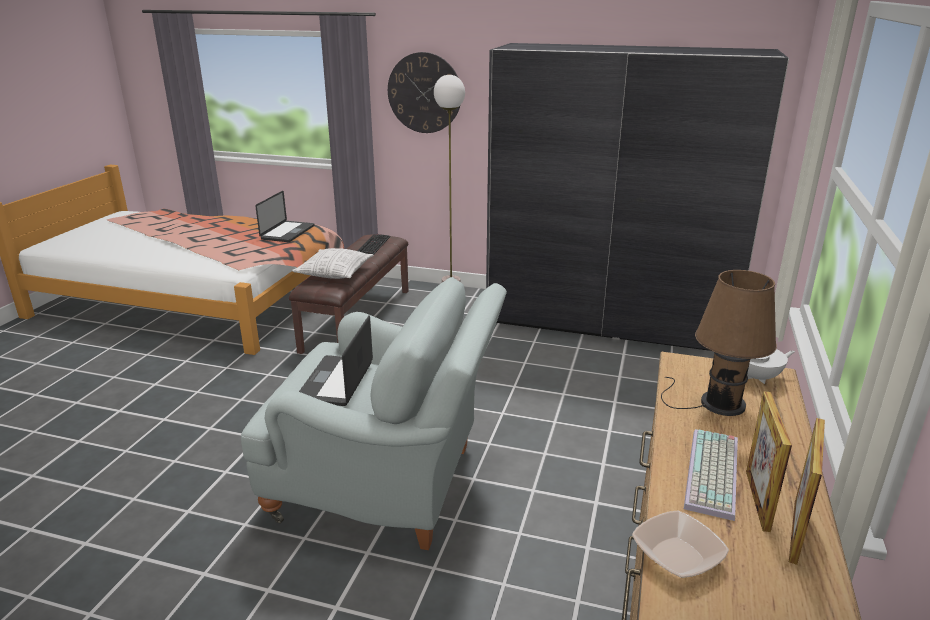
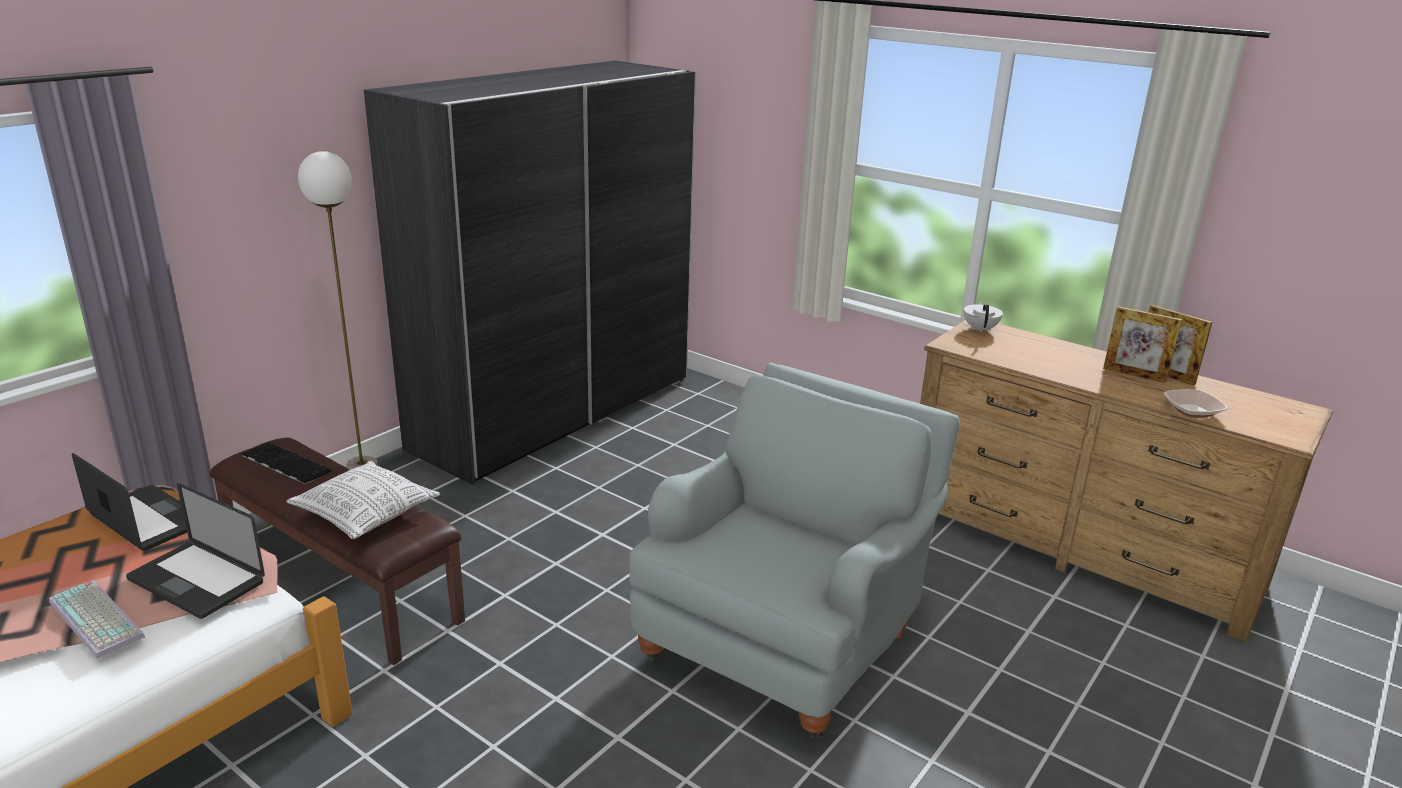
camera: 70 degrees left, 0 degrees up
laptop [299,316,373,406] -> laptop moved to [126,483,265,619]
wall clock [388,52,460,133] -> none
brown table lamp [661,270,777,416] -> none
keyboard [684,429,738,521] -> keyboard moved to [49,580,145,659]

